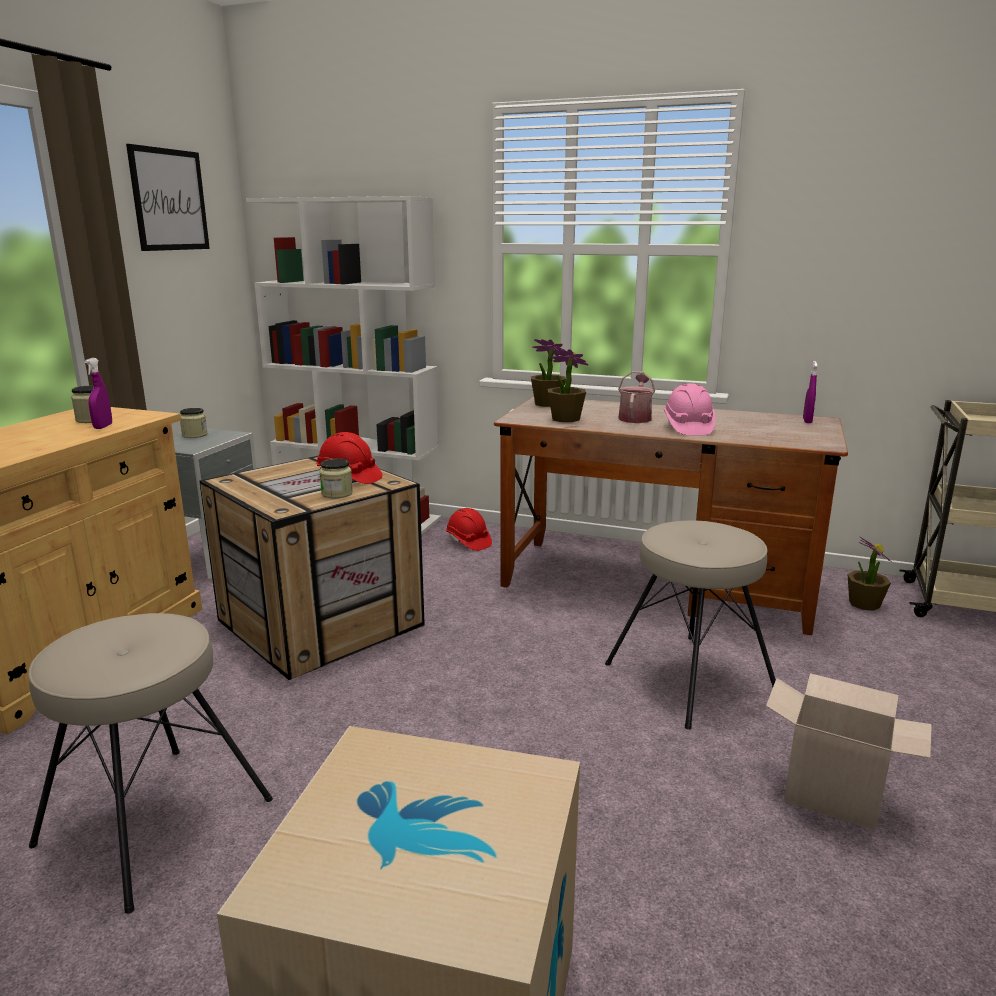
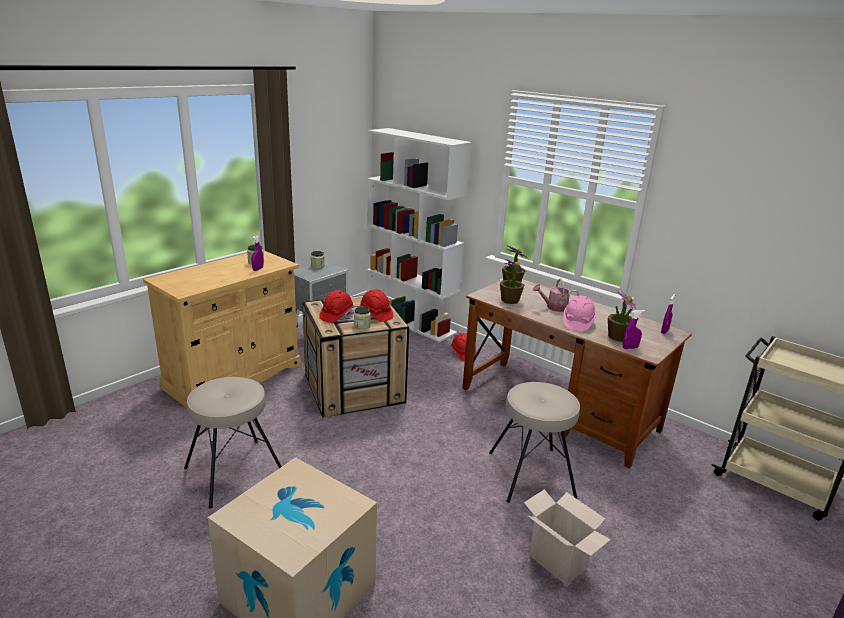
camera: 20 degrees right, 5 degrees up
picture [126,144,210,251] -> none
watering can [618,371,655,423] -> watering can turned 135 degrees counterclockwise [533,279,579,312]
potted plant [847,536,892,611] -> potted plant moved to [608,289,636,342]
none -> red hard hat [319,290,354,323]
none -> purple spray bottle [622,310,645,349]

